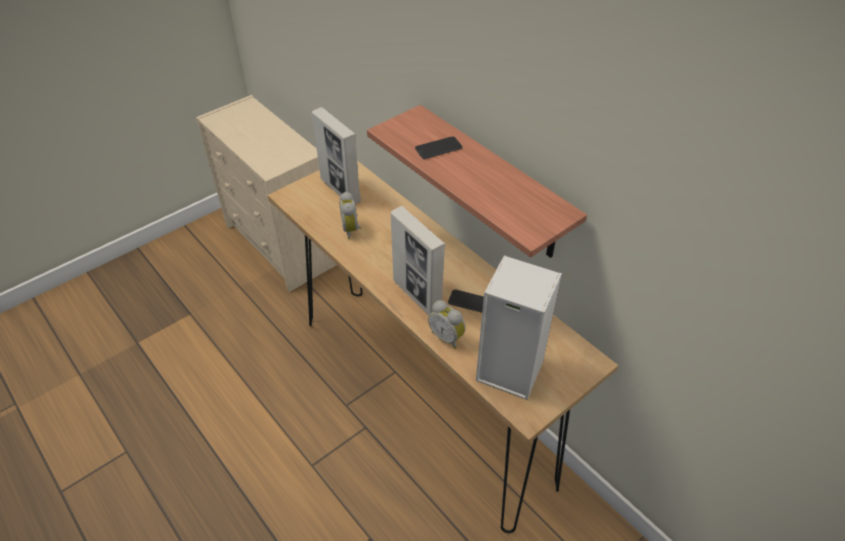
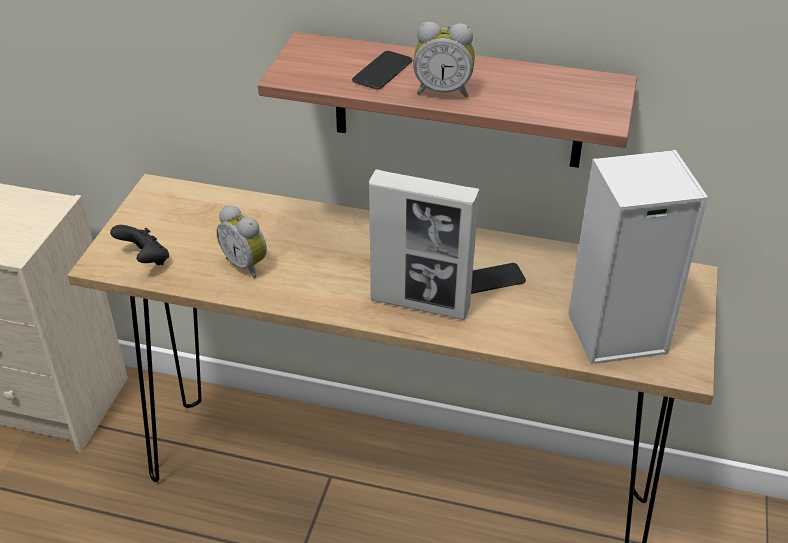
camera: 35 degrees left, 5 degrees down
picture frame [312,107,361,204] -> none
alarm clock [428,300,466,349] -> alarm clock moved to [413,22,475,98]
none -> black game controller [110,225,169,265]

